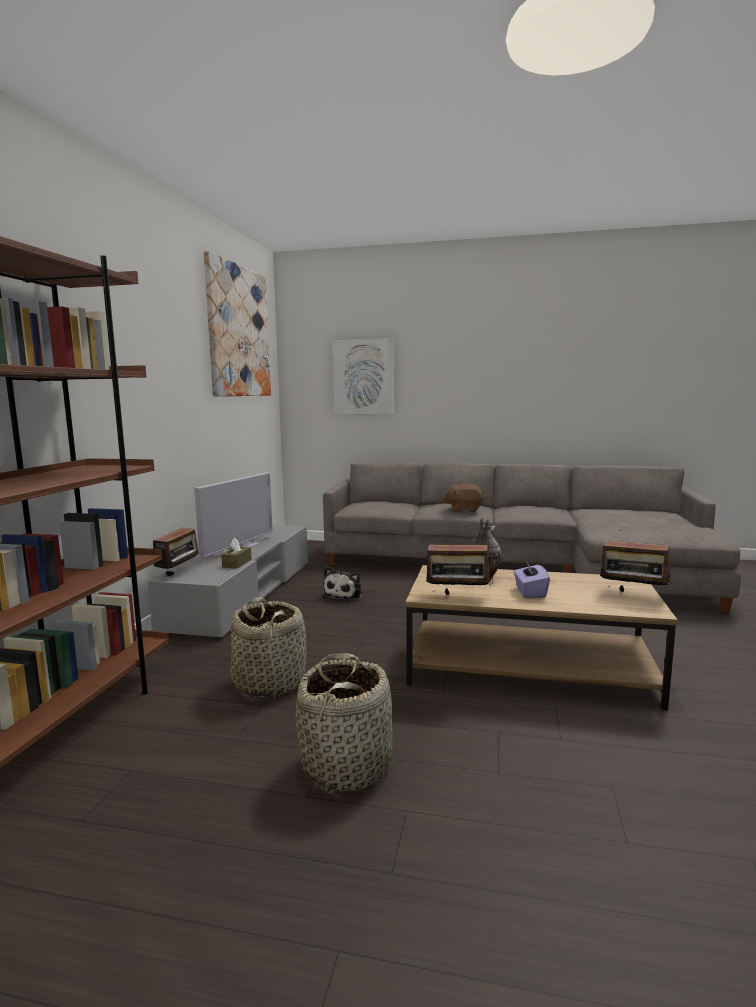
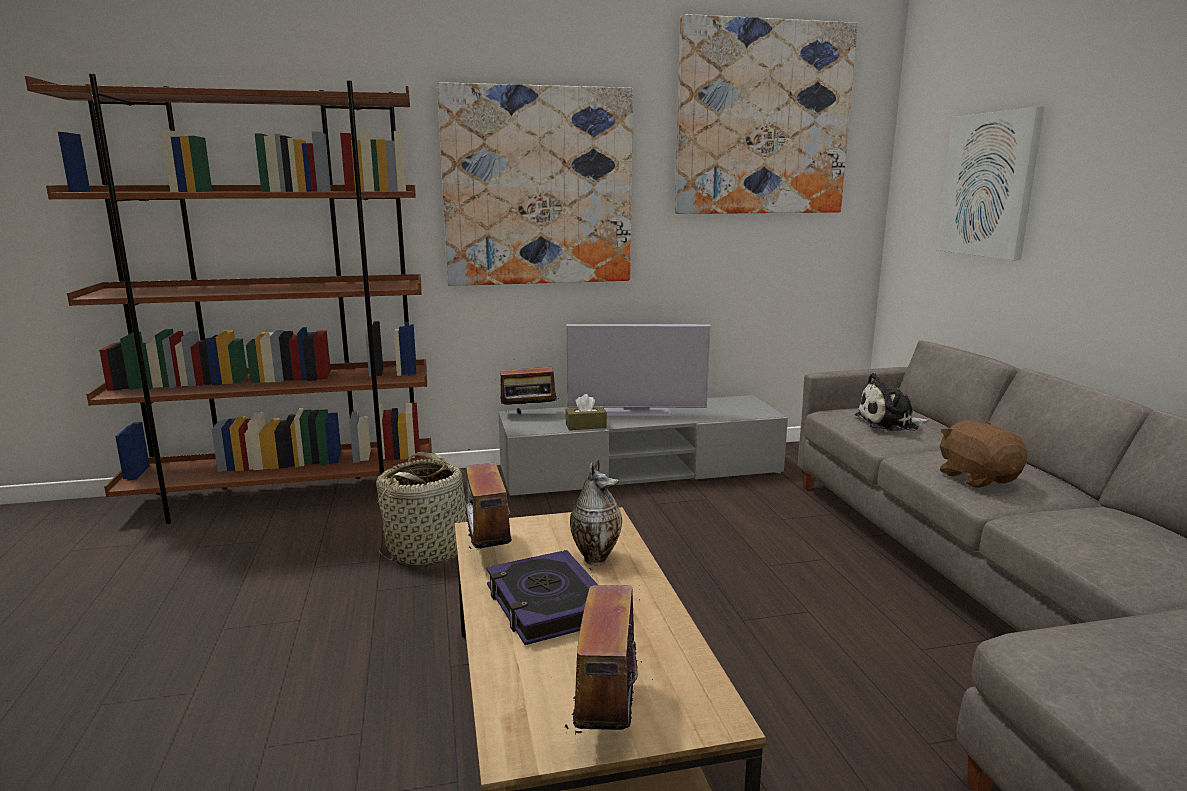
camera: 65 degrees right, 5 degrees up
basket [296,653,393,794] -> none
plush toy [323,566,363,601] -> plush toy moved to [855,373,929,431]
purple tissue box [514,560,550,598] -> book [486,550,598,645]
none -> picture [437,82,633,286]

